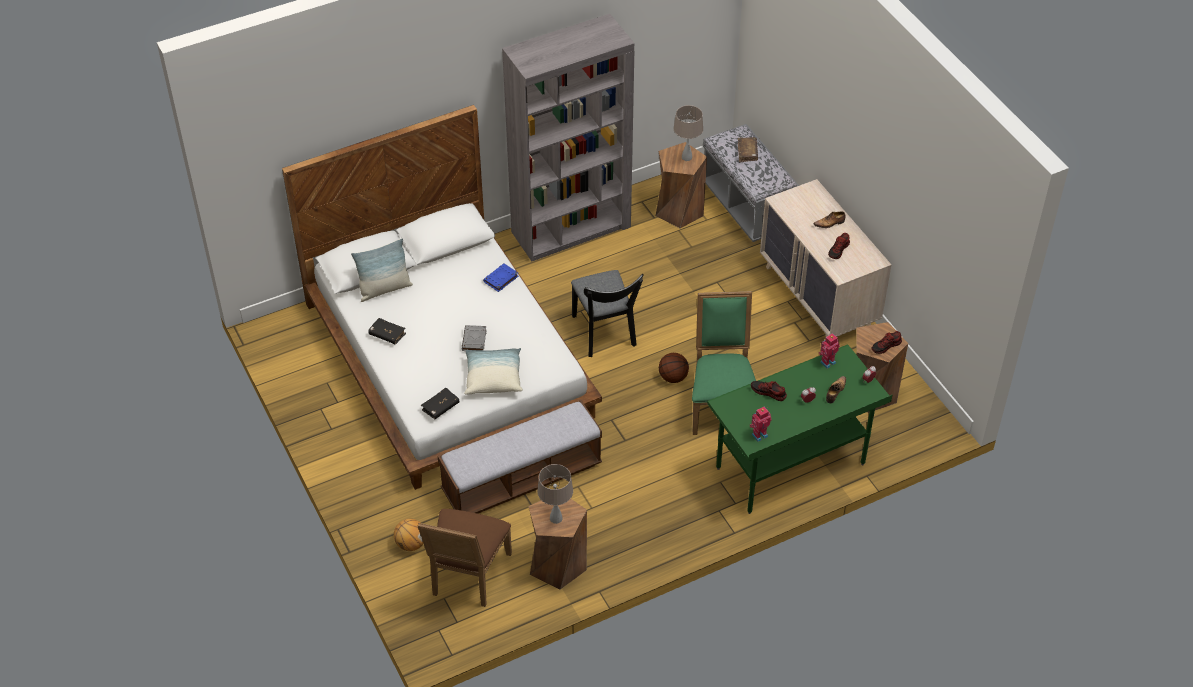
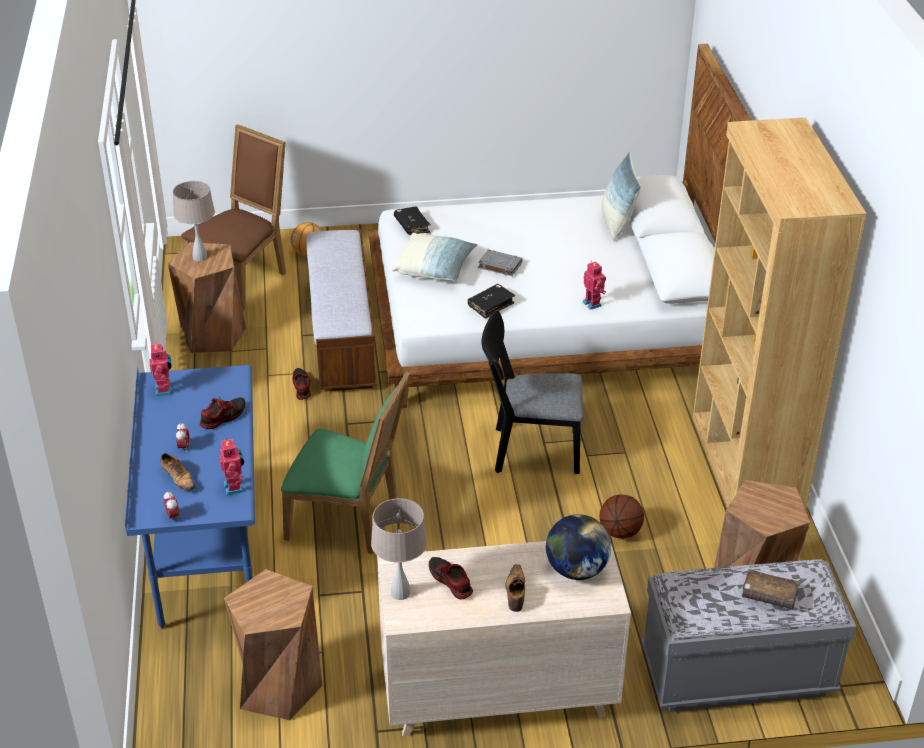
camera: 110 degrees right, 10 degrees down
black book [368,318,406,344] -> black book moved to [468,284,515,319]
brown chair [417,509,512,607] -> brown chair turned 90 degrees clockwise [181,124,286,310]
blue book [483,264,518,292] -> toy robot [583,261,606,310]
grey bookcase [502,14,634,261] -> brown bookcase [693,117,867,510]
basketball [659,353,689,383] -> basketball moved to [600,495,644,538]
beige table lamp [674,105,703,161] -> beige table lamp moved to [371,498,427,600]
green desk [707,345,892,514] -> blue desk [125,365,255,629]
shoe [872,331,902,354] -> shoe moved to [293,368,311,400]
none -> globe [546,514,611,580]

